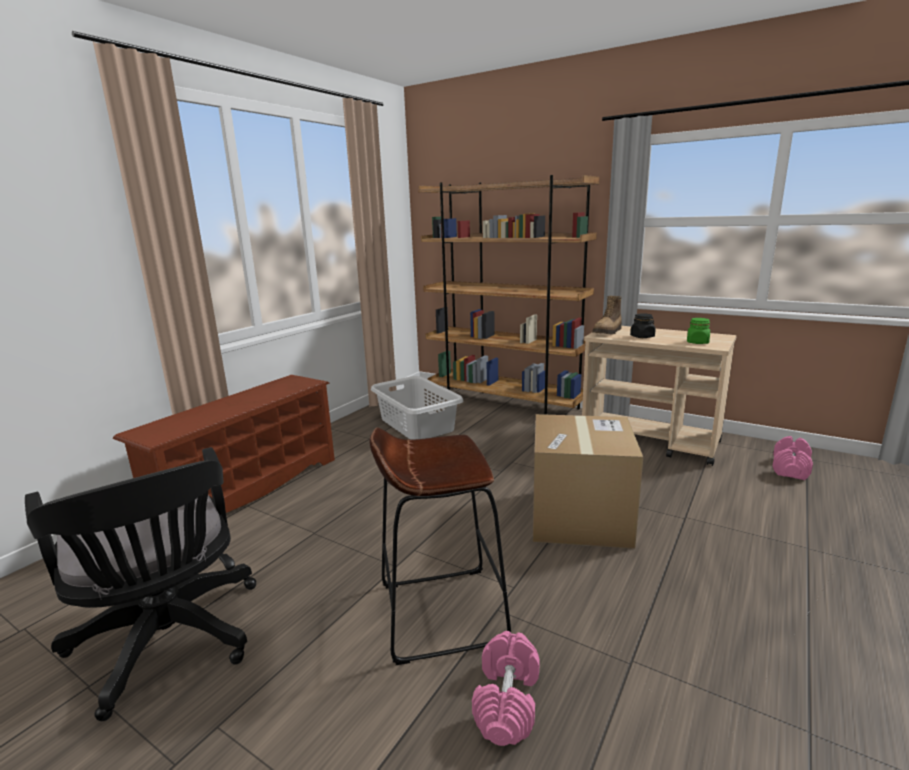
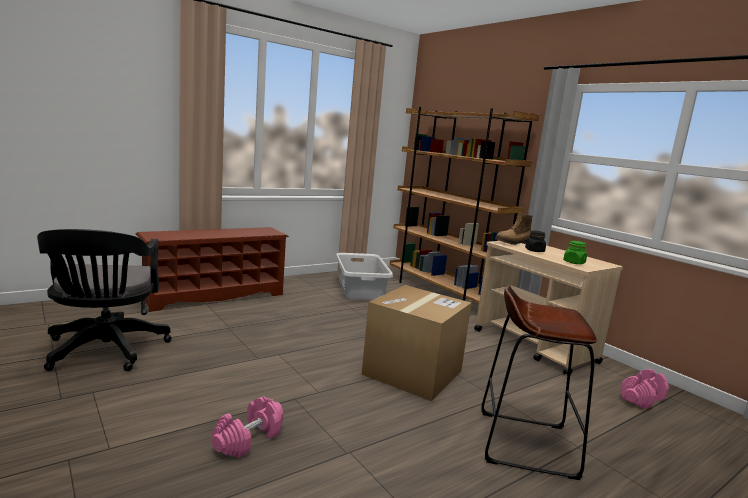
camera: 20 degrees right, 5 degrees down
brown stool [369,427,511,665] -> brown stool moved to [481,286,597,480]

